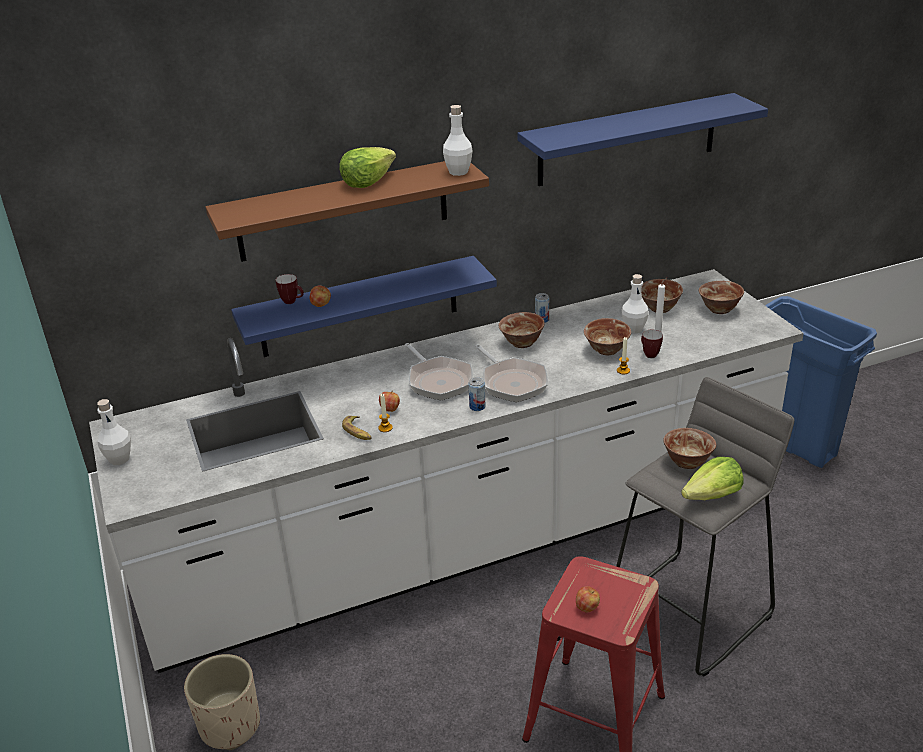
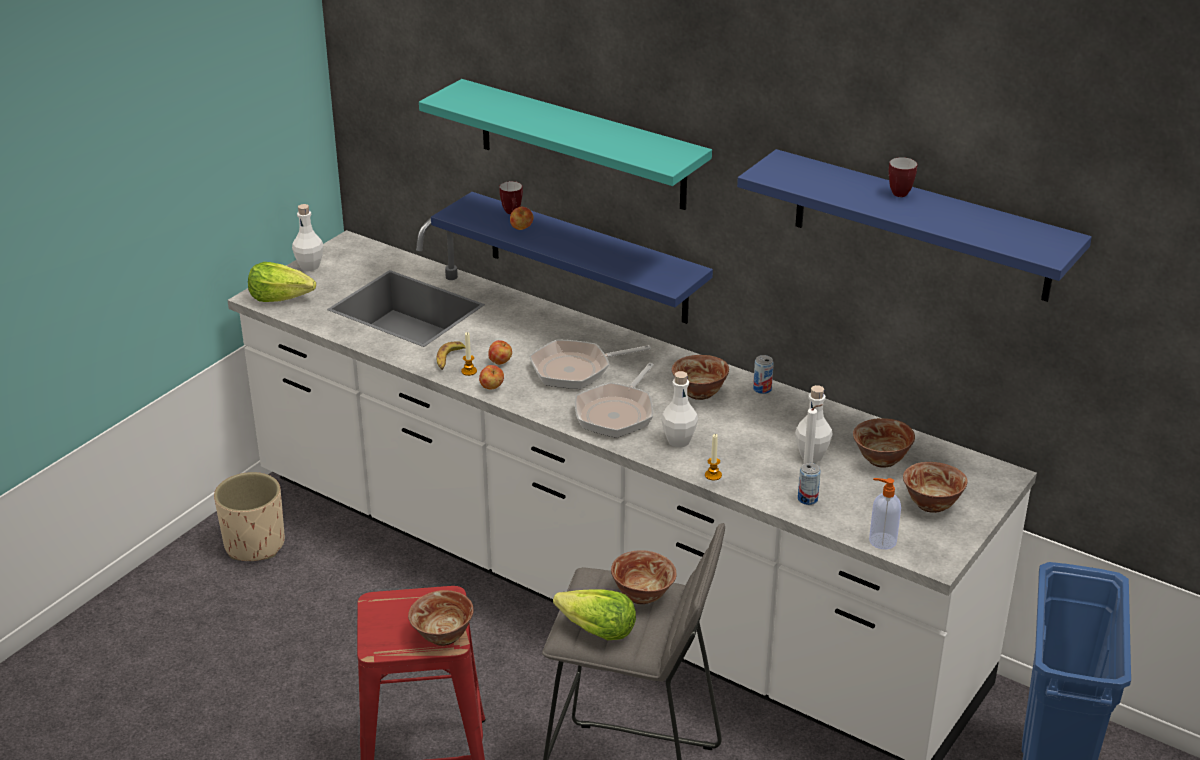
camera: 55 degrees right, 0 degrees up
brown shelf [206,161,489,262] -> turquoise shelf [419,79,712,210]
lettuce [339,147,396,188] -> lettuce moved to [248,262,316,302]
frying pan [405,343,473,400] -> frying pan turned 45 degrees clockwise [529,339,651,389]
white bottle [443,105,473,176] -> white bottle moved to [661,371,698,447]
can [468,377,486,411] -> can moved to [798,463,821,505]
apple [576,586,600,613] -> apple moved to [479,365,504,389]
bowl [584,318,631,355] -> bowl moved to [408,590,474,646]
mug [641,330,663,358] -> mug moved to [889,157,917,197]
none -> soap dispenser [869,478,901,549]

